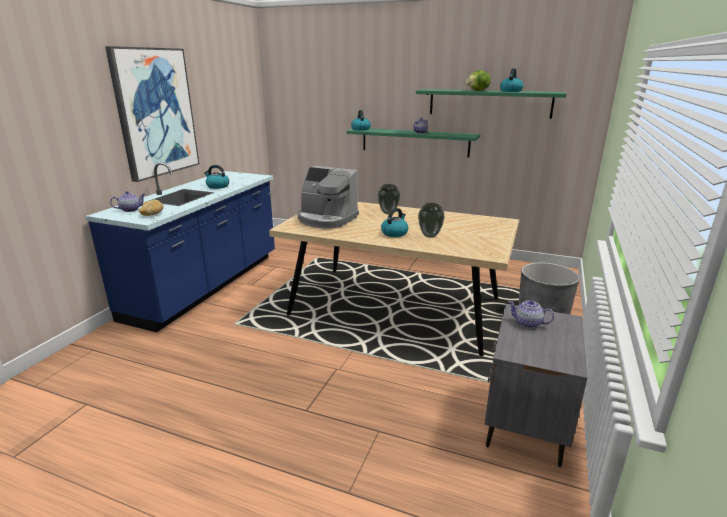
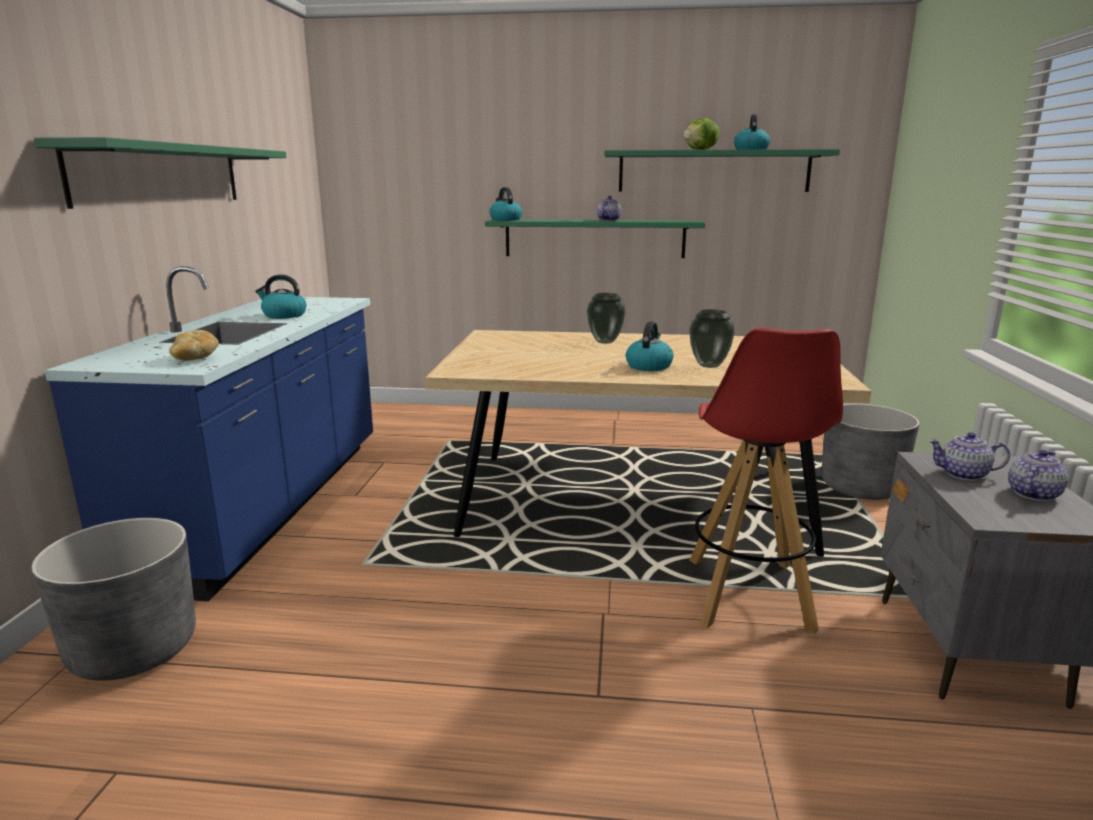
camera: 15 degrees left, 5 degrees down
picture [105,46,199,182] -> green shelf [34,137,287,209]
teapot [110,191,145,212] -> teapot moved to [1008,450,1068,501]
coffee machine [297,166,359,229] -> none
none -> grey planter [31,518,196,681]
none -> red stool [689,328,843,634]

